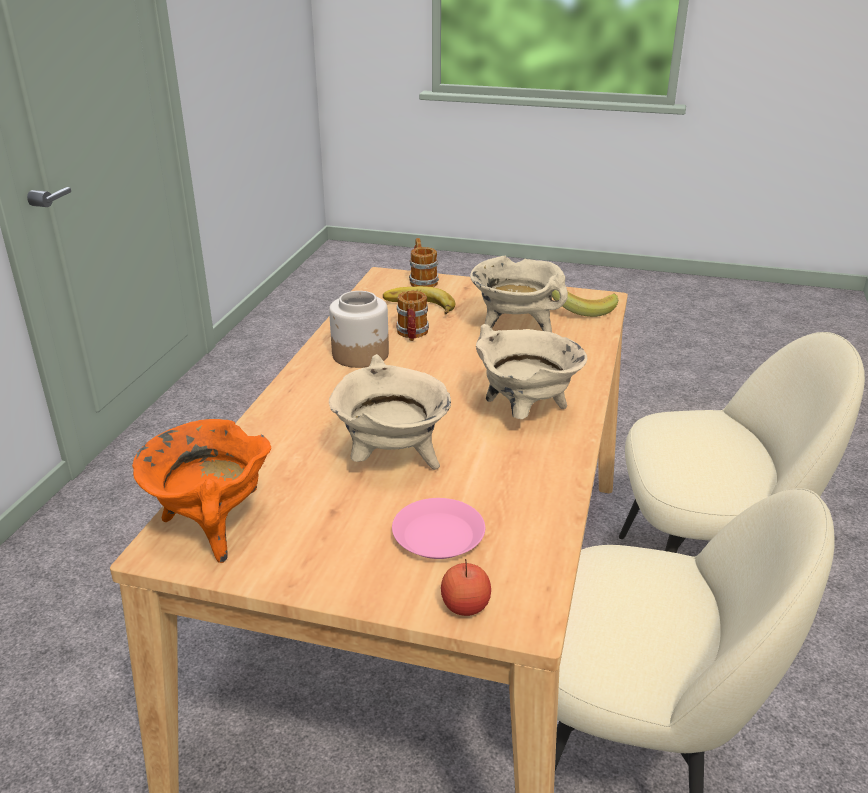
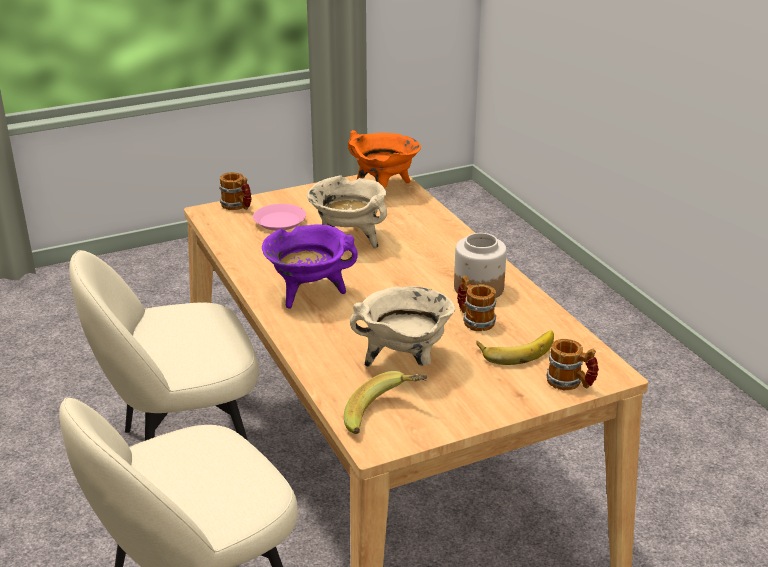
camera: 140 degrees right, 0 degrees up
apple [441,559,491,616] -> mug [219,172,252,210]
beige cooking pot [476,324,587,419] -> purple cooking pot [262,225,358,309]

